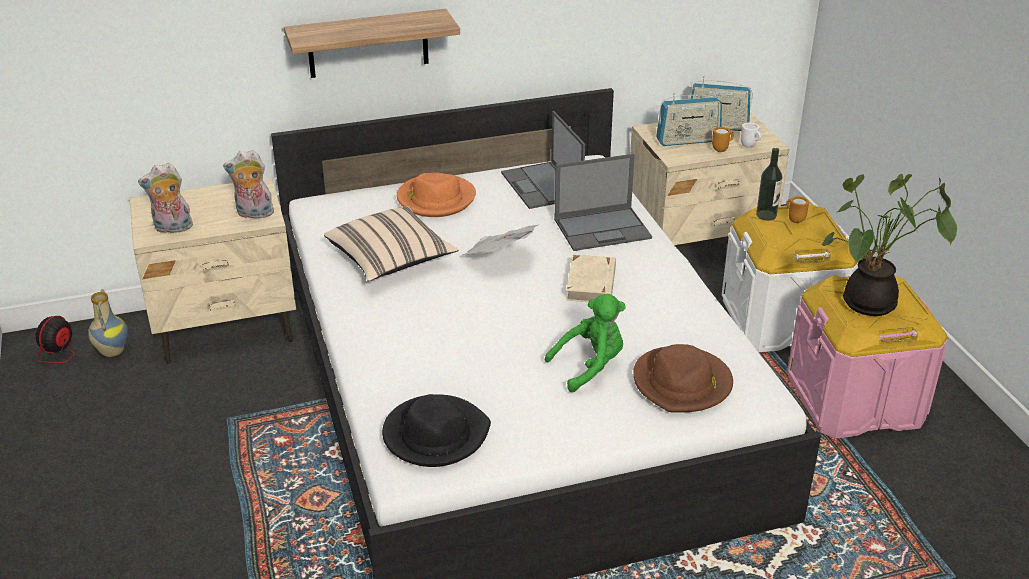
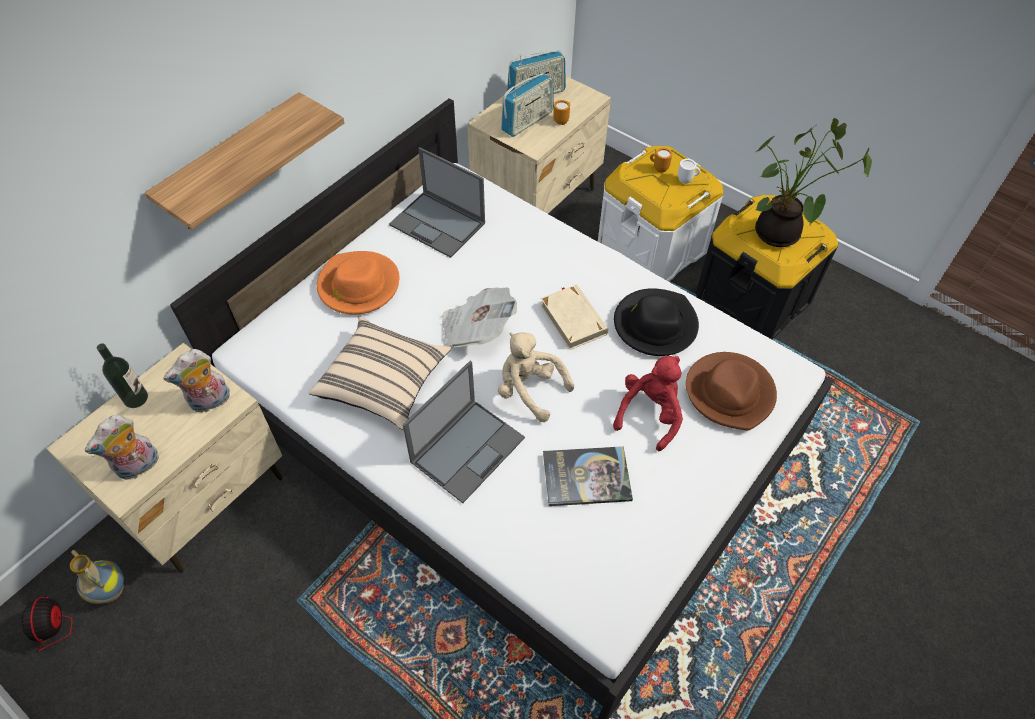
camera: 35 degrees left, 20 degrees up
black hat [382,394,491,467] -> black hat moved to [614,288,699,356]
green plush toy [545,294,626,392] -> red plush toy [613,356,683,451]
laptop [554,154,652,251] -> laptop moved to [403,361,525,503]
white mug [741,122,761,148] -> white mug moved to [678,159,700,184]
bottle [756,148,782,221] -> bottle moved to [97,344,148,408]
pink storage box [787,275,947,439] -> black storage box [696,195,838,340]
none -> beige plush toy [498,332,574,422]
none -> book [543,446,633,506]

